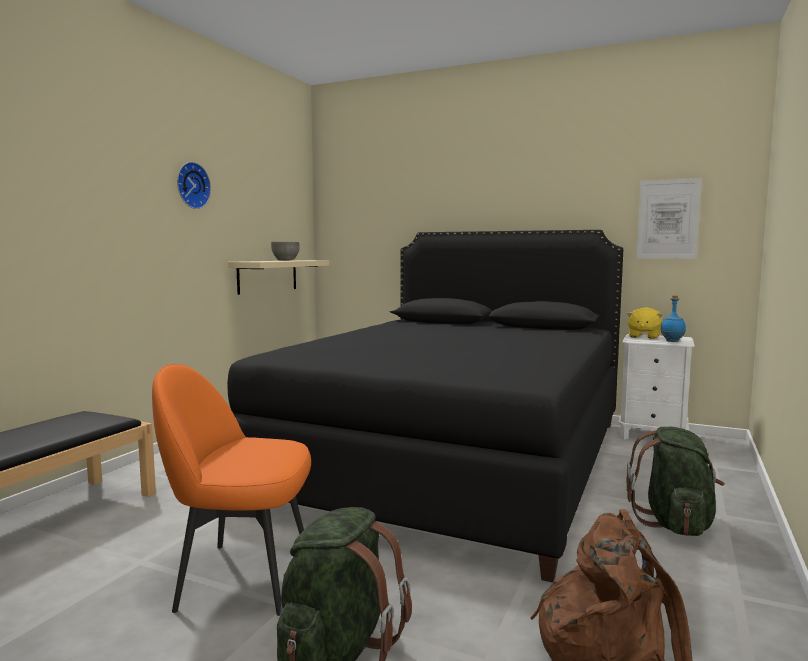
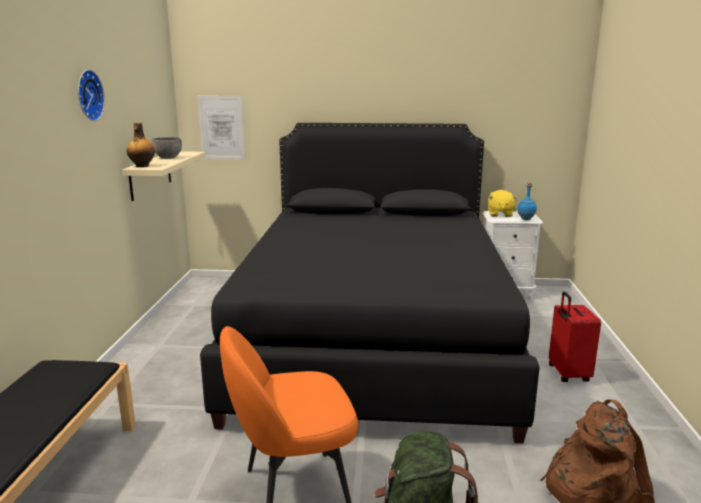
camera: 20 degrees left, 10 degrees up
green backpack [627,427,725,536] -> red suitcase [549,291,601,382]
picture [636,178,702,259] -> picture moved to [197,96,246,160]
none -> bottle [126,123,155,167]

